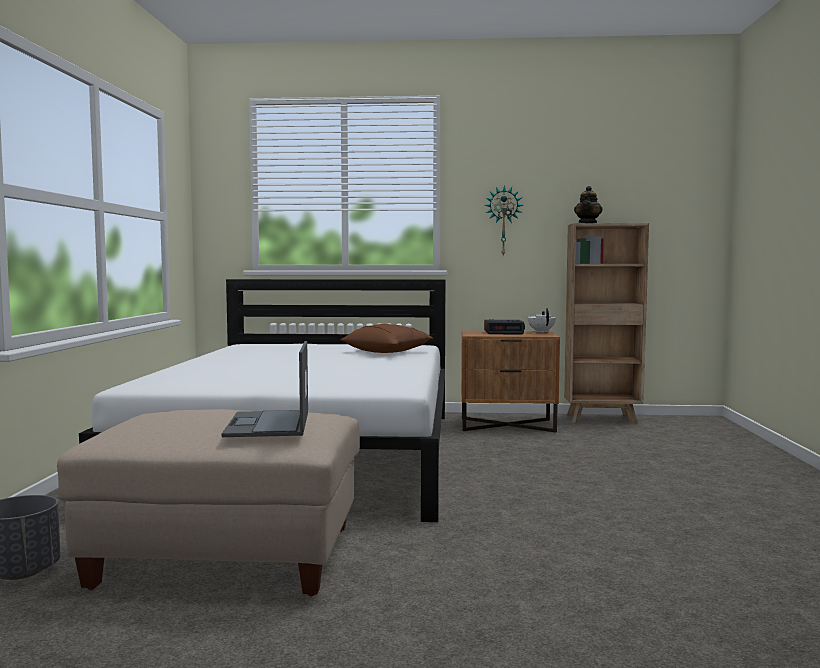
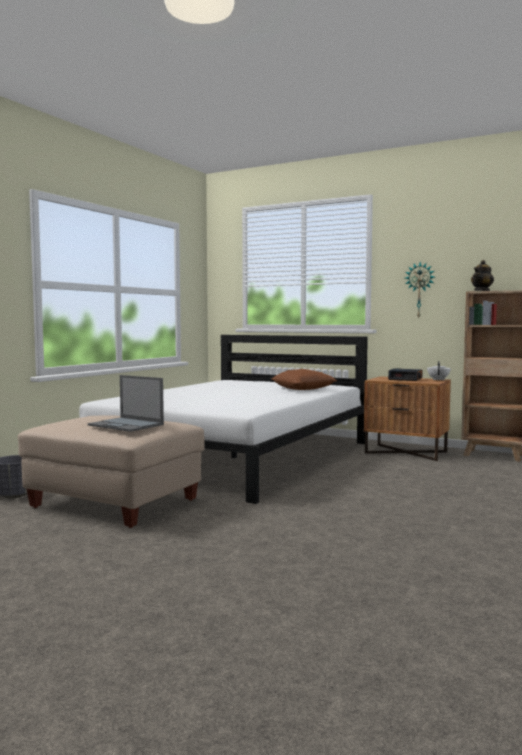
camera: 25 degrees right, 0 degrees up
laptop [221,341,308,437] -> laptop turned 75 degrees counterclockwise [88,375,164,432]

